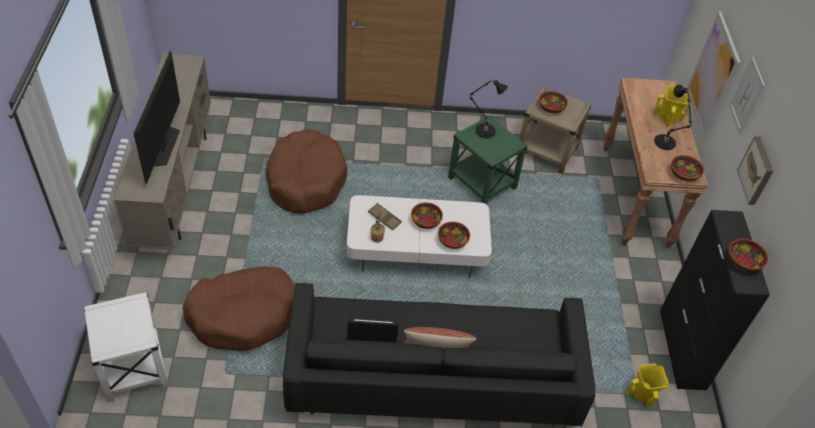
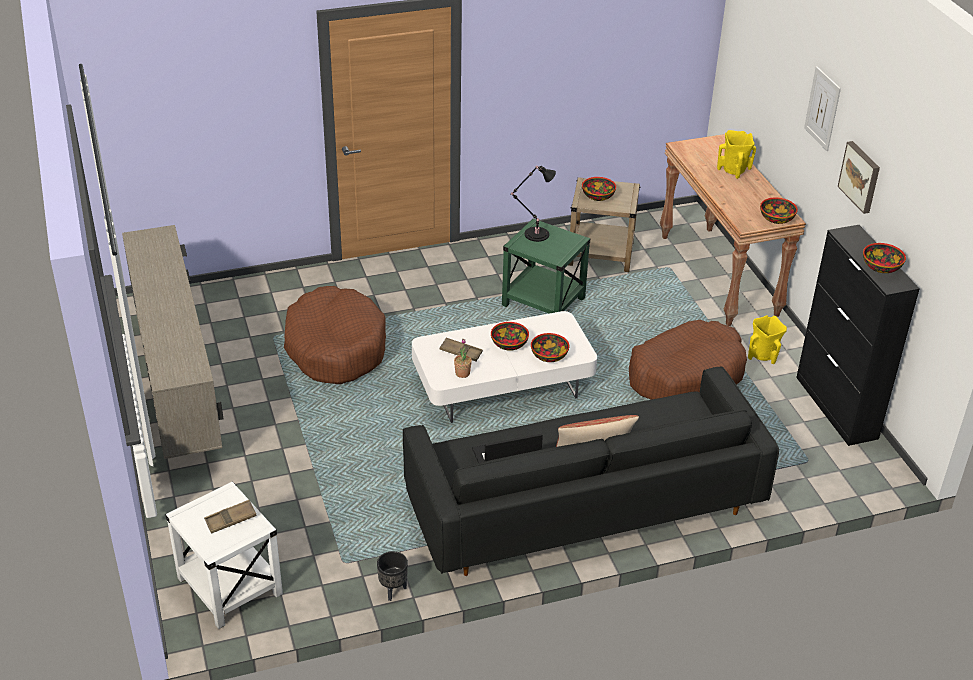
camera: 15 degrees left, 10 degrees down
television [133,51,180,184] -> none
brown dog bed [183,266,295,351] -> brown dog bed moved to [629,320,747,400]
yellow vase [627,363,669,408] -> yellow vase moved to [748,315,787,364]
black table lamp [654,85,694,150] -> none
picture [687,11,741,139] -> none
none -> brown tray [204,500,257,534]
none -> black planter [377,551,408,601]

